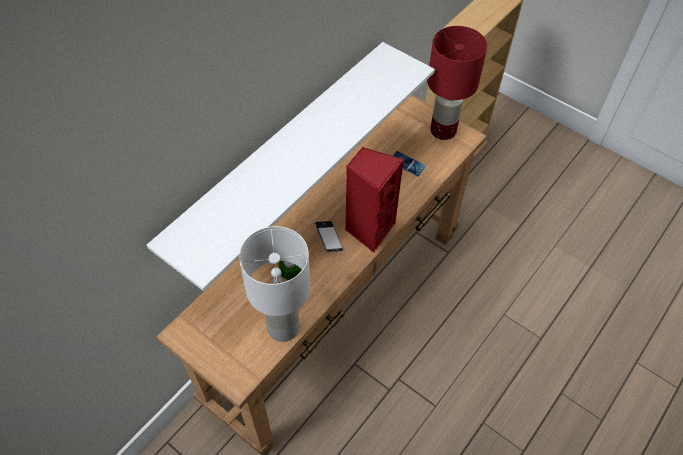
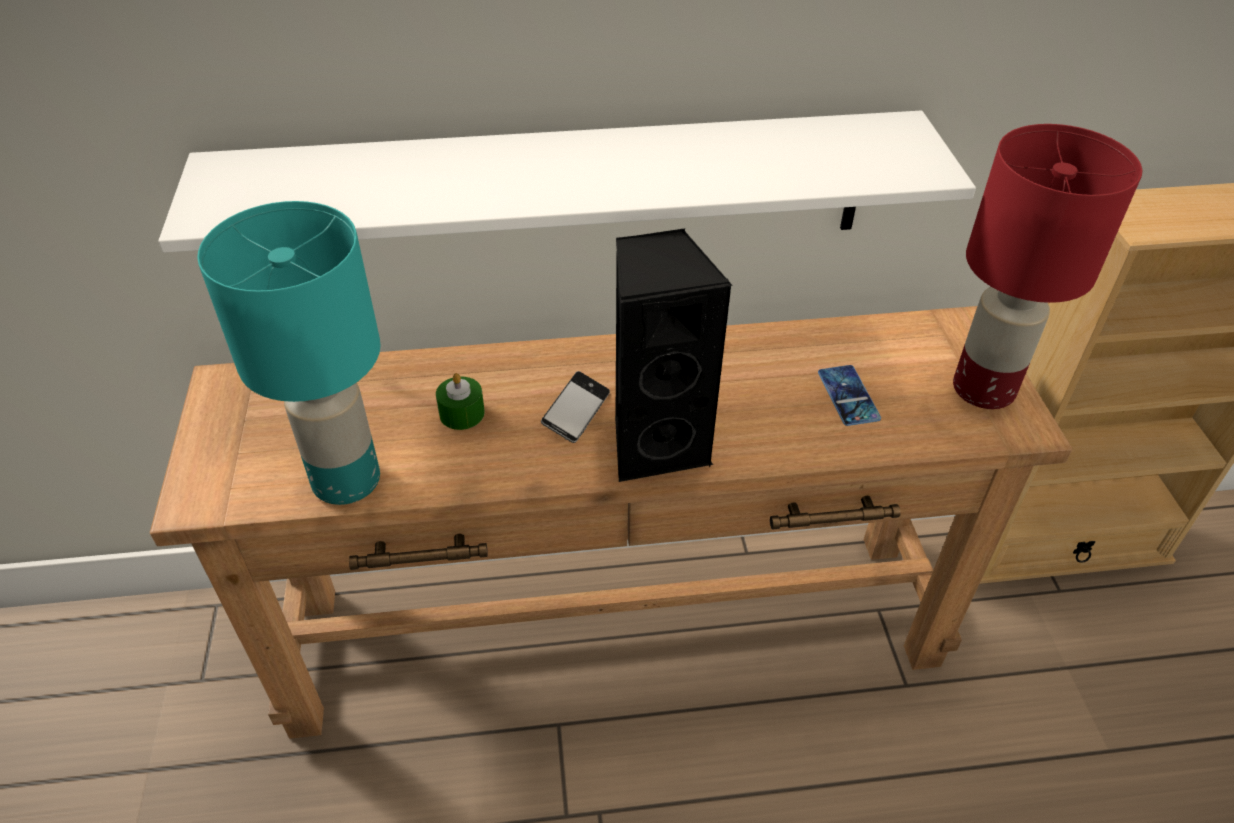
camera: 45 degrees right, 10 degrees down
white table lamp [239,226,310,342] -> turquoise table lamp [197,201,381,505]
red speaker [345,147,404,253] -> black speaker [615,228,733,482]

